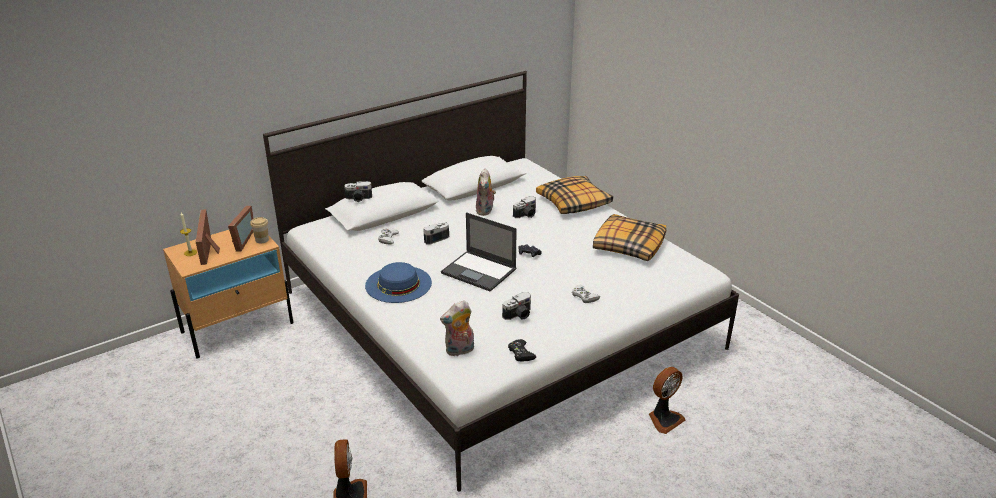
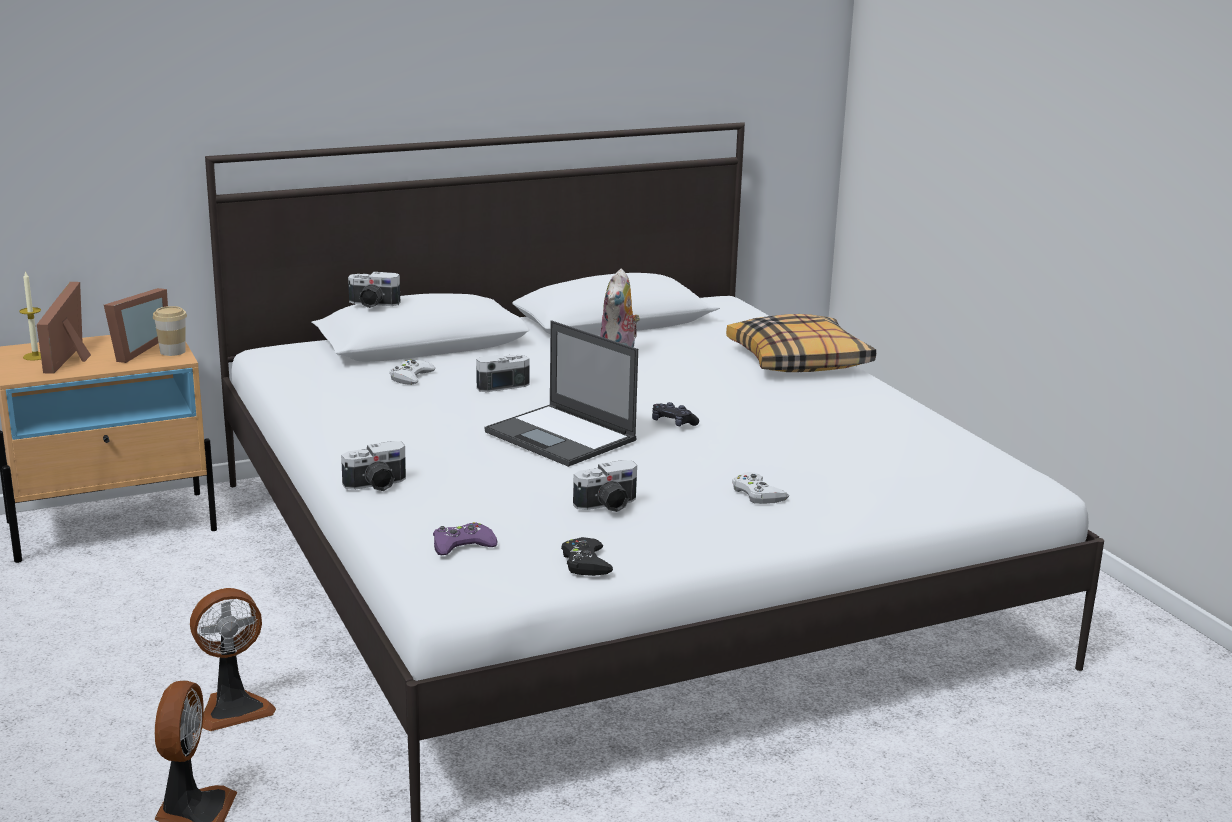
camera: 10 degrees right, 10 degrees down
blue hat [365,262,432,303] -> none
plush toy [440,300,474,356] -> purple game controller [433,522,498,555]
camera [513,196,536,218] -> camera moved to [341,441,406,491]
pillow [593,214,666,261] -> none
fan [649,367,686,434] -> fan moved to [190,588,276,731]

